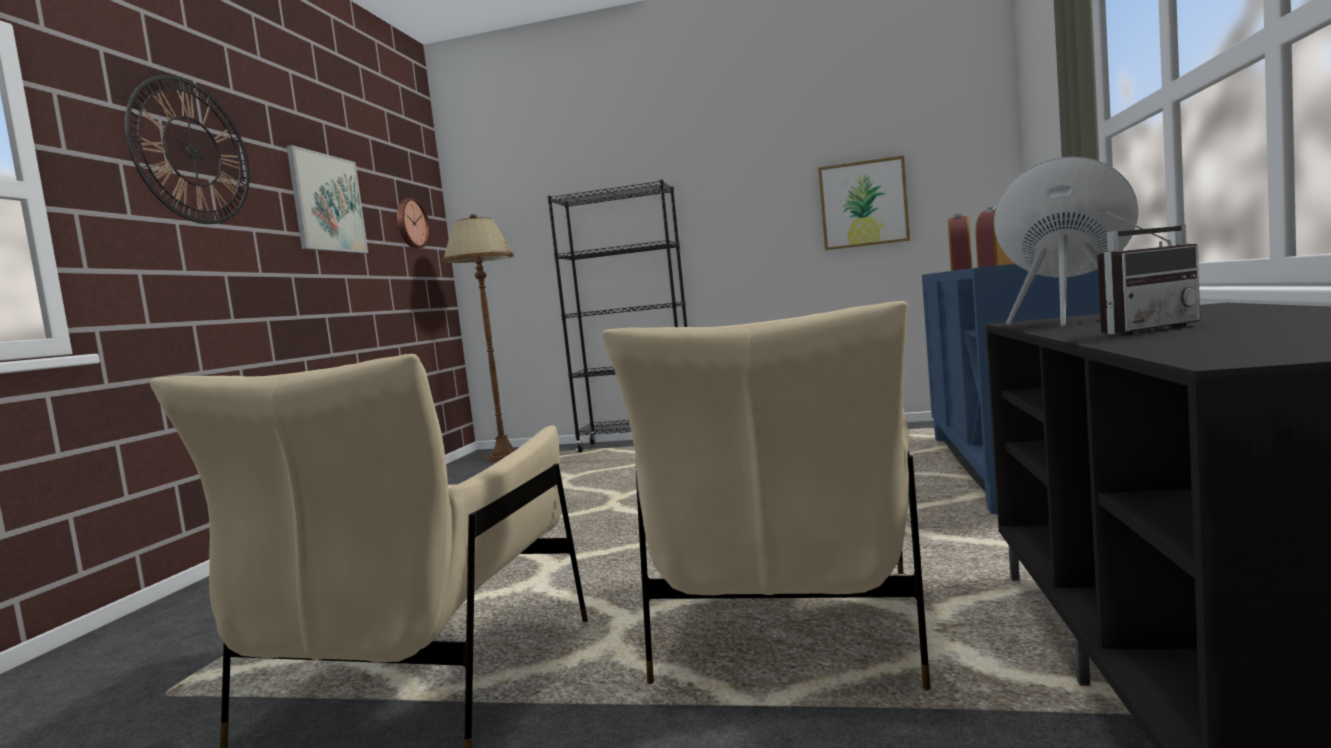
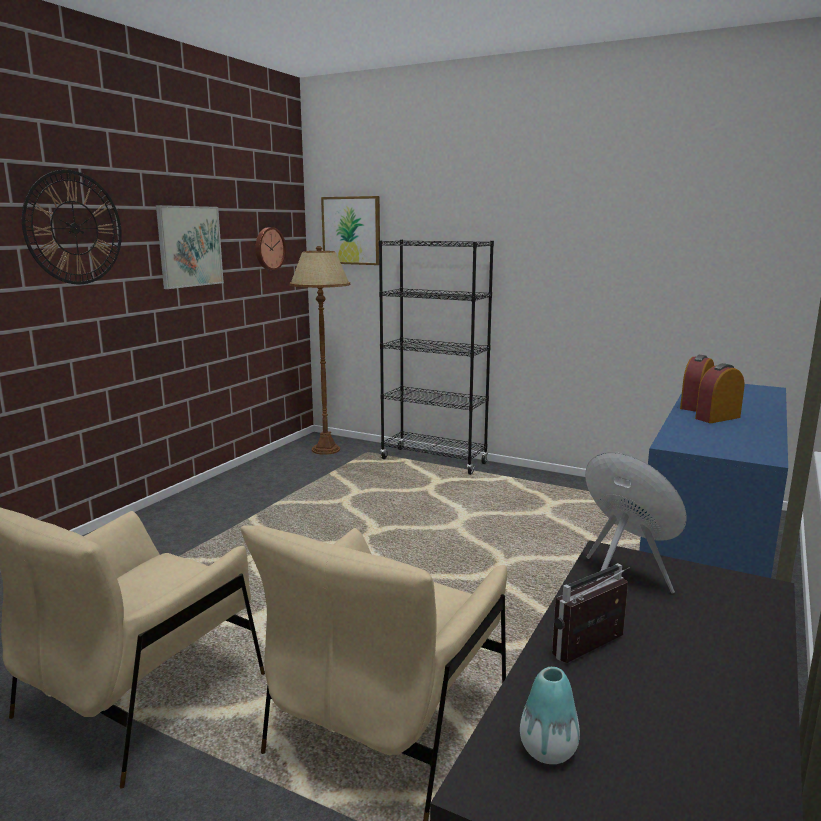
camera: 15 degrees right, 10 degrees up
picture [818,156,910,250] -> picture moved to [321,196,380,265]
radio [1097,208,1200,335] -> radio turned 150 degrees clockwise [552,563,630,663]
none -> vase [520,667,580,764]

